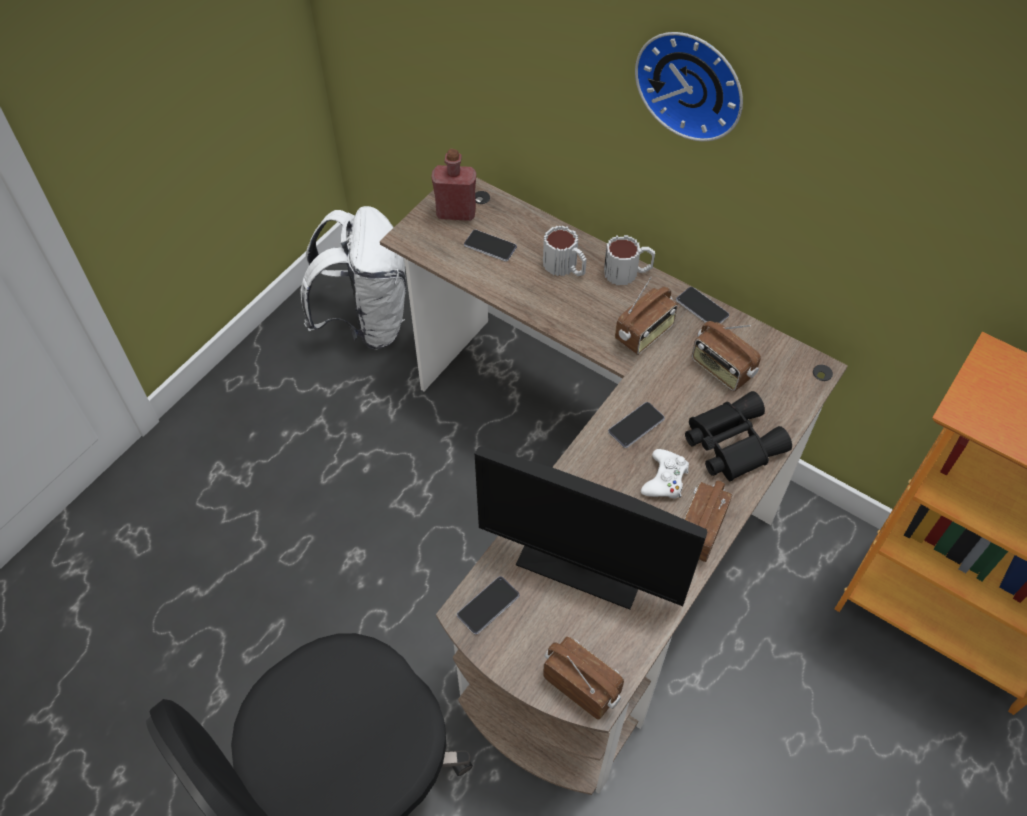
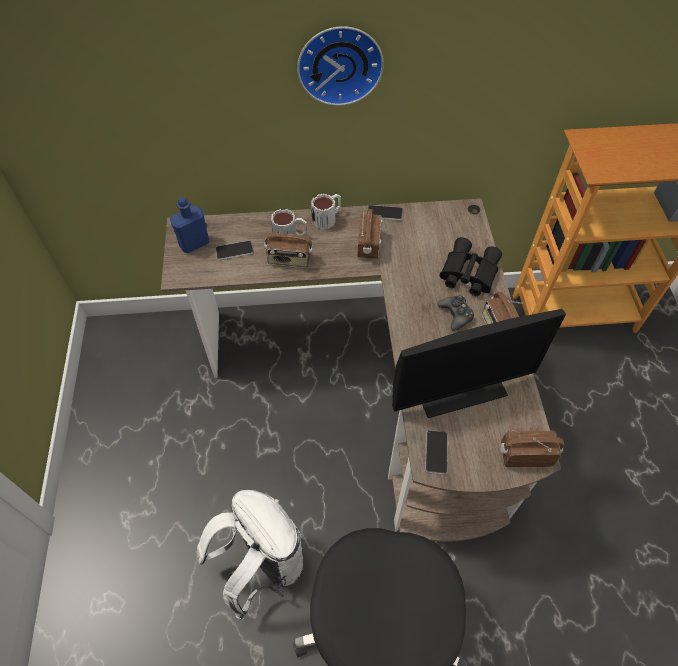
camera: 40 degrees left, 0 degrees up
white backpack [300,206,406,349] -> white backpack moved to [196,490,303,620]
red bottle [431,149,476,221] -> blue bottle [170,197,209,253]
phone [608,402,665,448] -> none
white game controller [641,449,689,498] -> black game controller [437,295,474,331]
radio [692,321,761,391] -> radio moved to [264,221,313,268]

